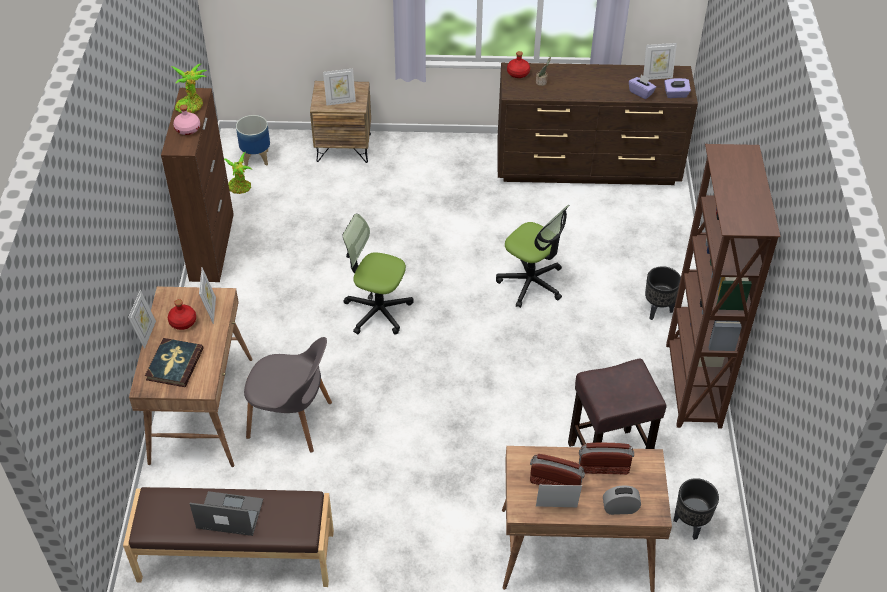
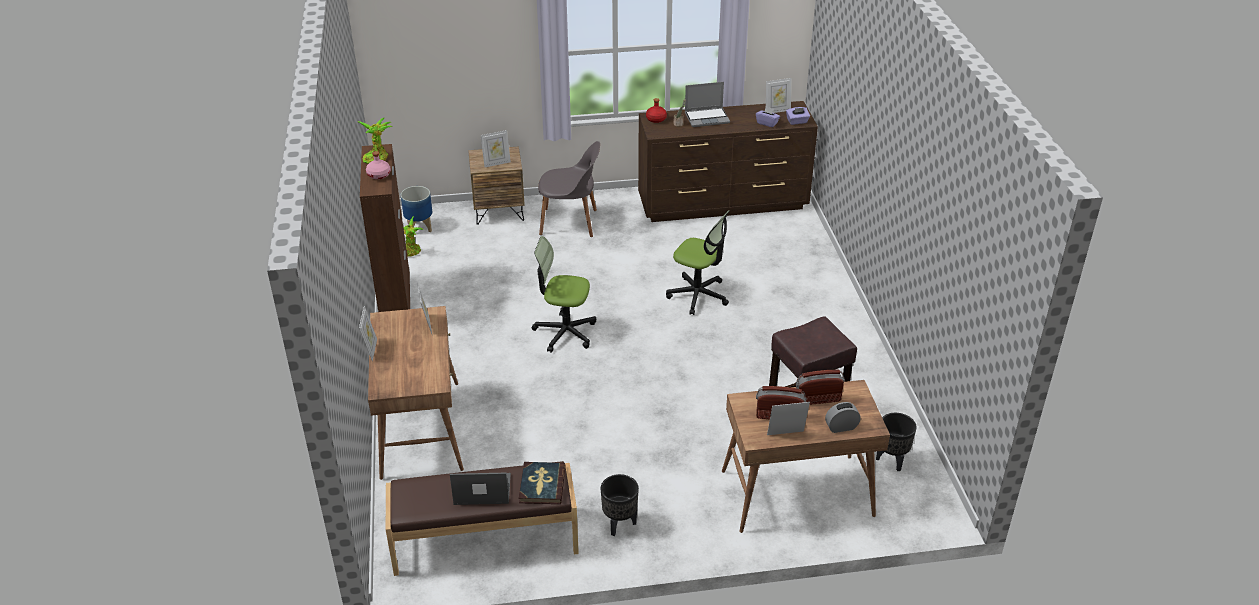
camera: 10 degrees left, 10 degrees down
book [145,338,203,387] -> book moved to [519,462,566,504]
red bottle [168,299,196,330] -> none
grey chair [244,337,332,453] -> grey chair moved to [538,141,600,237]
black planter [645,266,681,320] -> black planter moved to [601,474,639,536]
brown bookcase [666,144,780,429] -> none
none -> laptop [685,82,730,127]

